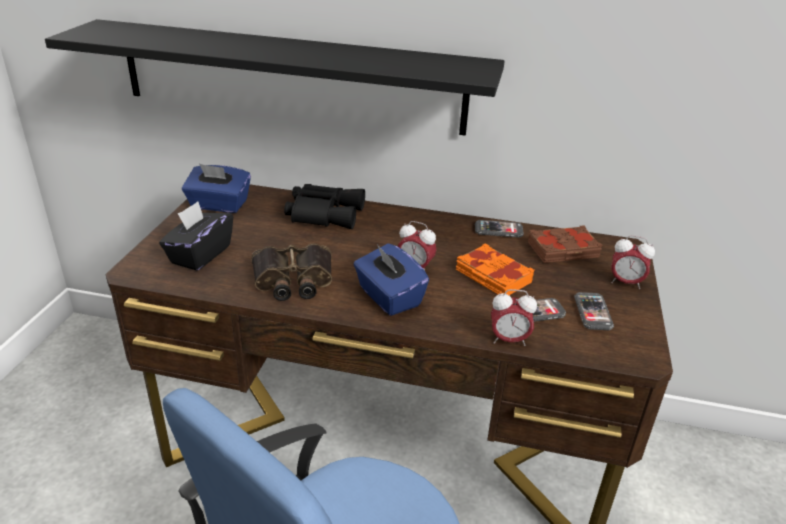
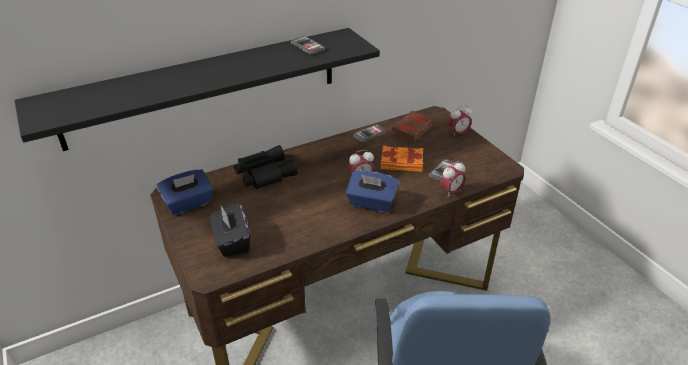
camera: 40 degrees left, 5 degrees up
binoculars [252,243,332,301] -> none
phone [574,292,614,330] -> phone moved to [291,36,325,54]

